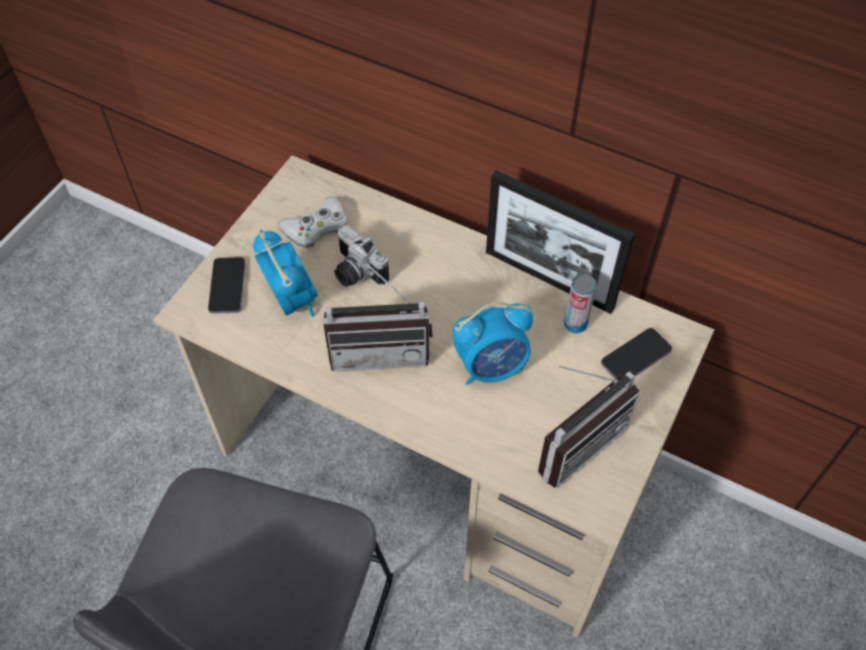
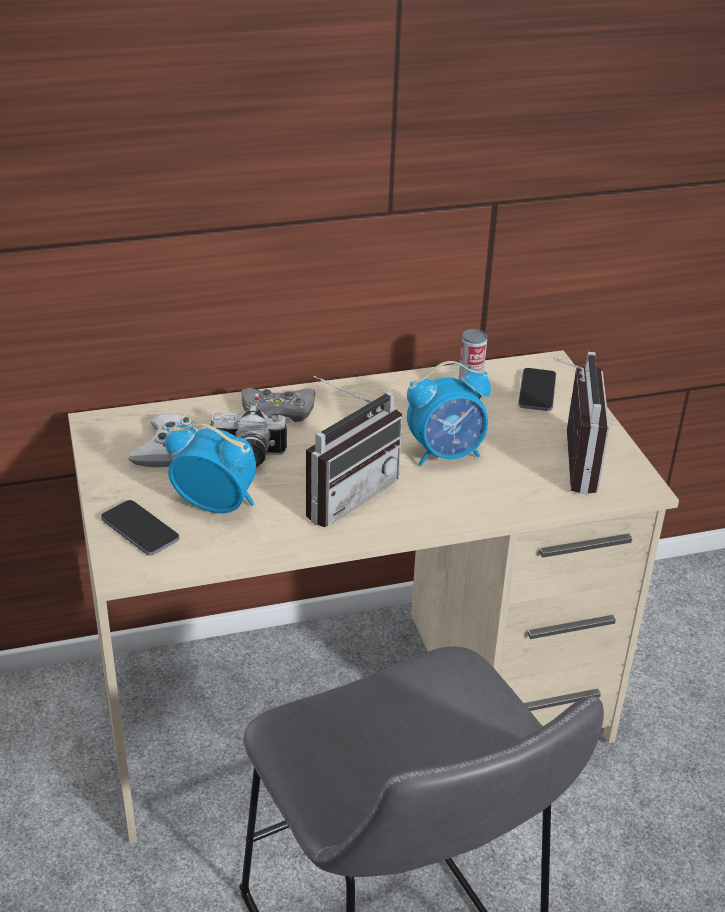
camera: 45 degrees left, 20 degrees down
alarm clock [453,302,533,385] -> alarm clock turned 45 degrees clockwise [407,361,491,466]
picture frame [486,170,635,314] -> none
none -> grey game controller [242,388,315,422]

